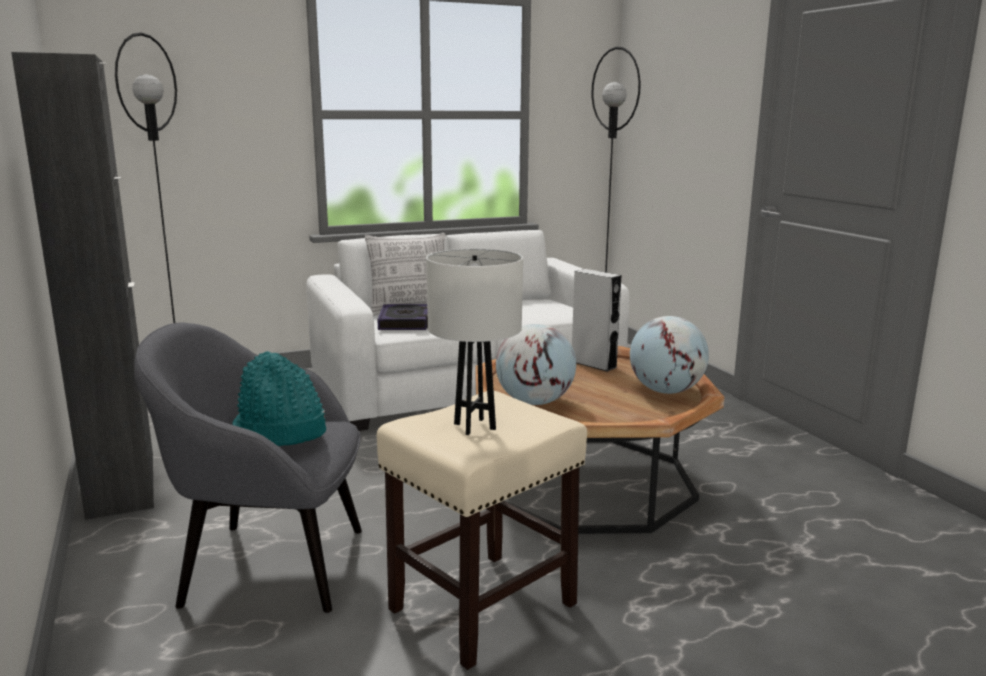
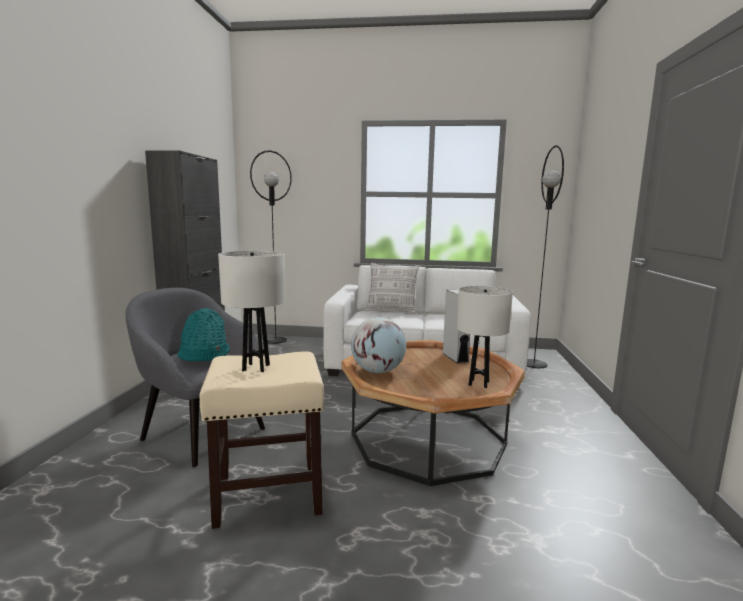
camera: 30 degrees right, 5 degrees down
book [378,304,428,330] -> none
globe [630,316,709,394] -> white table lamp [457,286,513,388]

